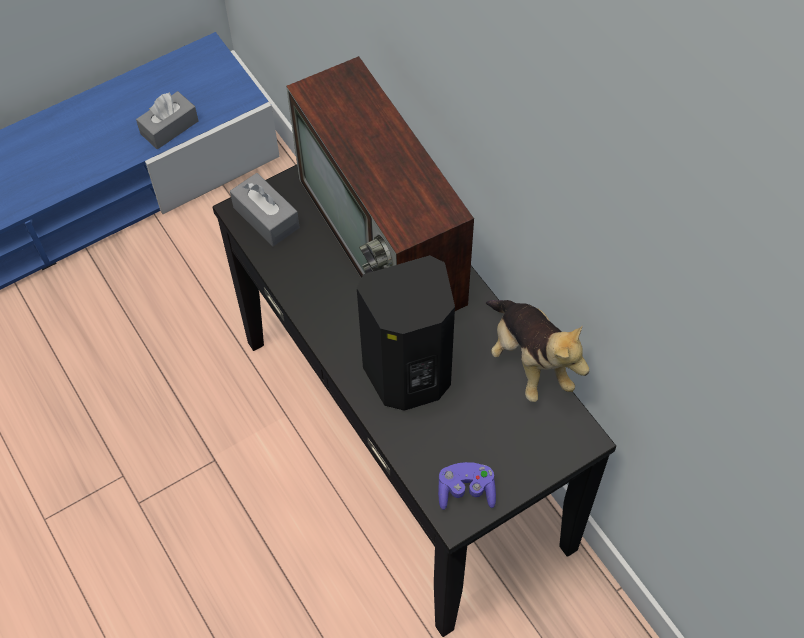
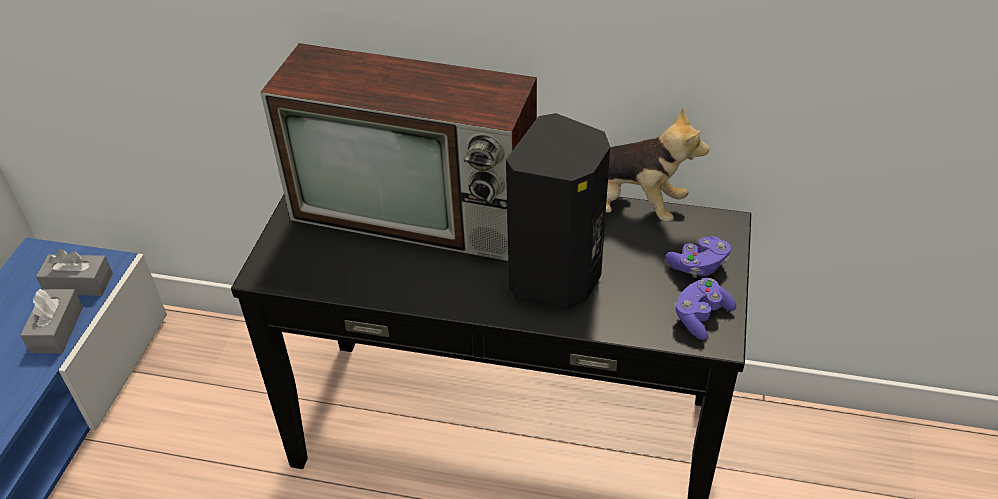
camera: 45 degrees left, 15 degrees down
grey tissue box [230,173,300,246] -> grey tissue box moved to [36,249,113,296]
none -> purple game controller [666,236,731,276]

